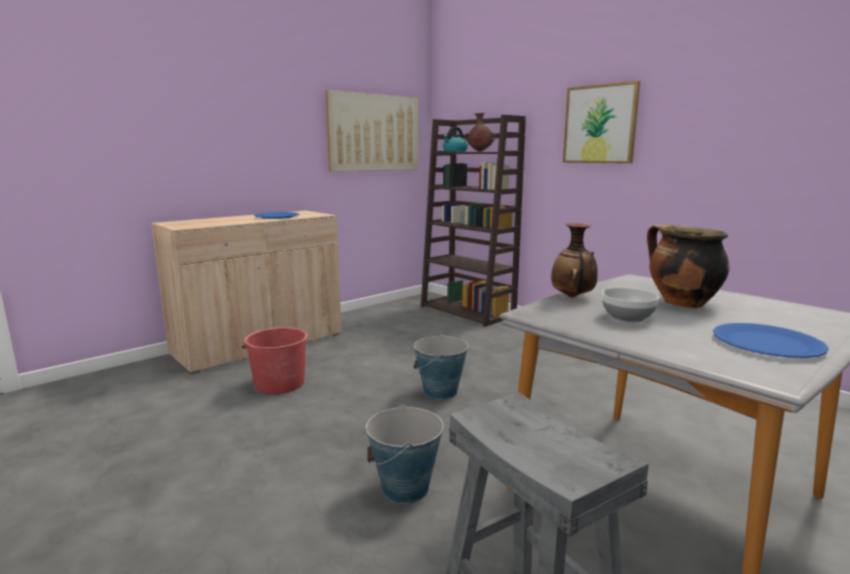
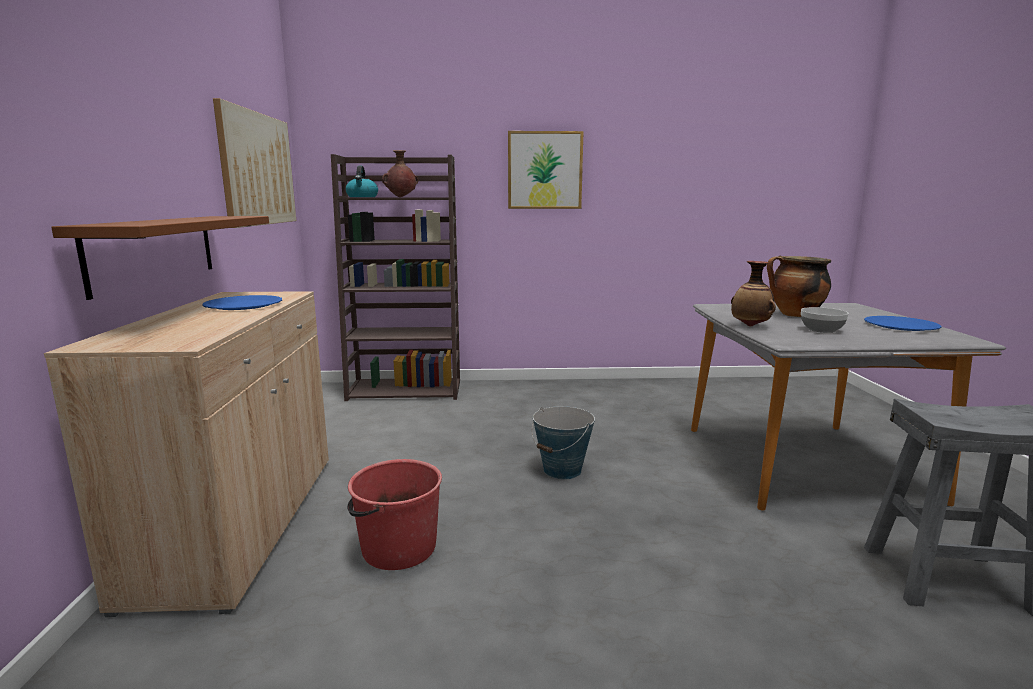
camera: 50 degrees left, 0 degrees up
bucket [366,404,443,504] -> none
none -> brown shelf [51,216,269,300]

